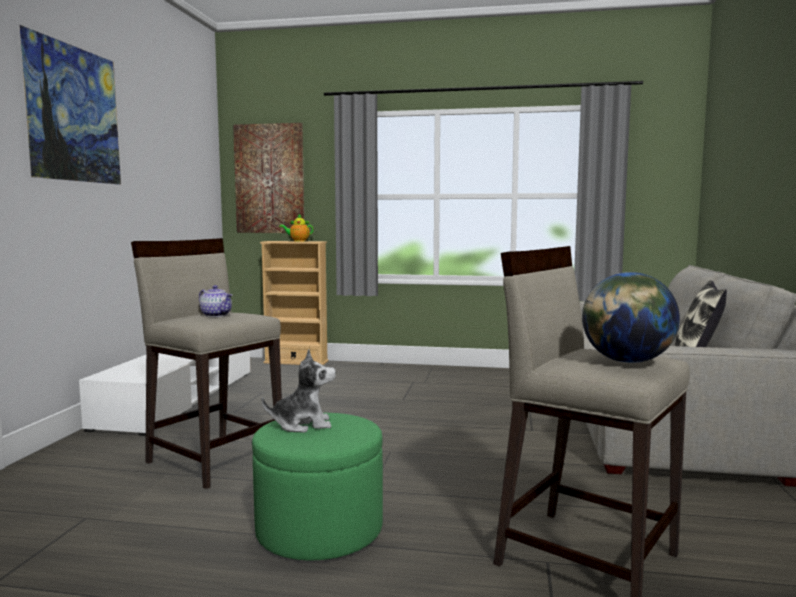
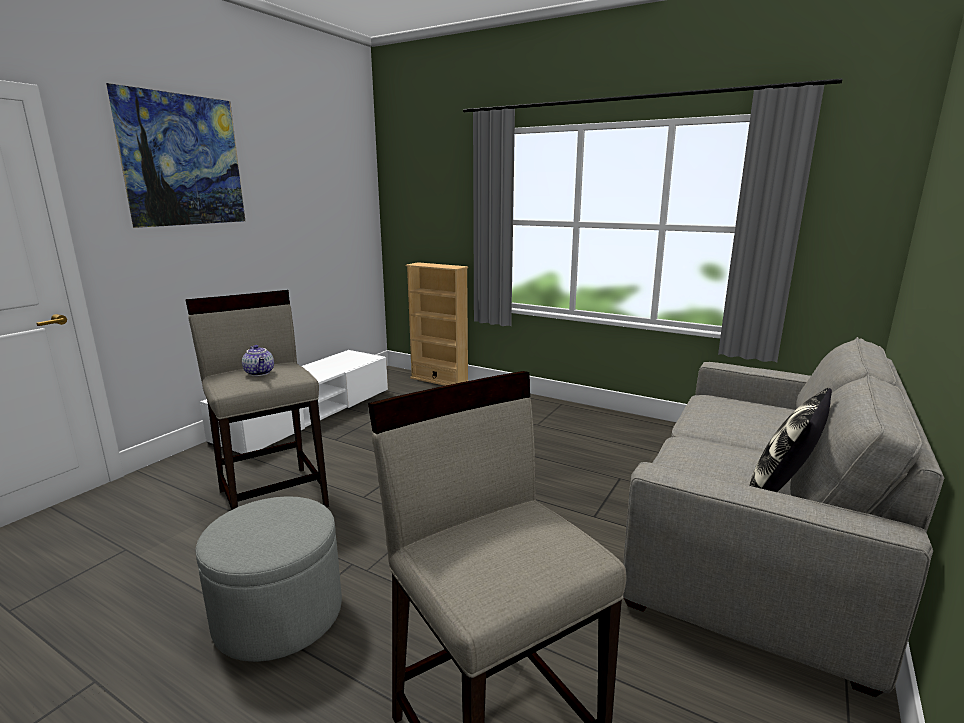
camera: 20 degrees right, 10 degrees up
picture [233,123,304,233] -> none
green ottoman [252,413,383,561] -> grey ottoman [195,496,342,662]
plush toy [262,349,336,433] -> none
teapot [279,214,313,242] -> none
globe [582,272,680,363] -> none

